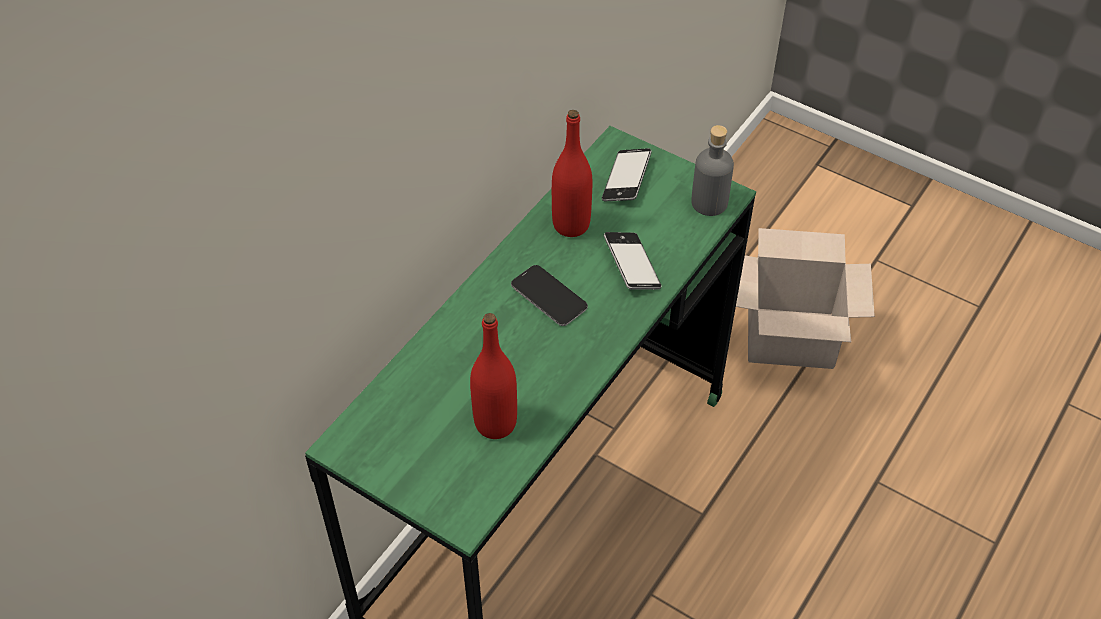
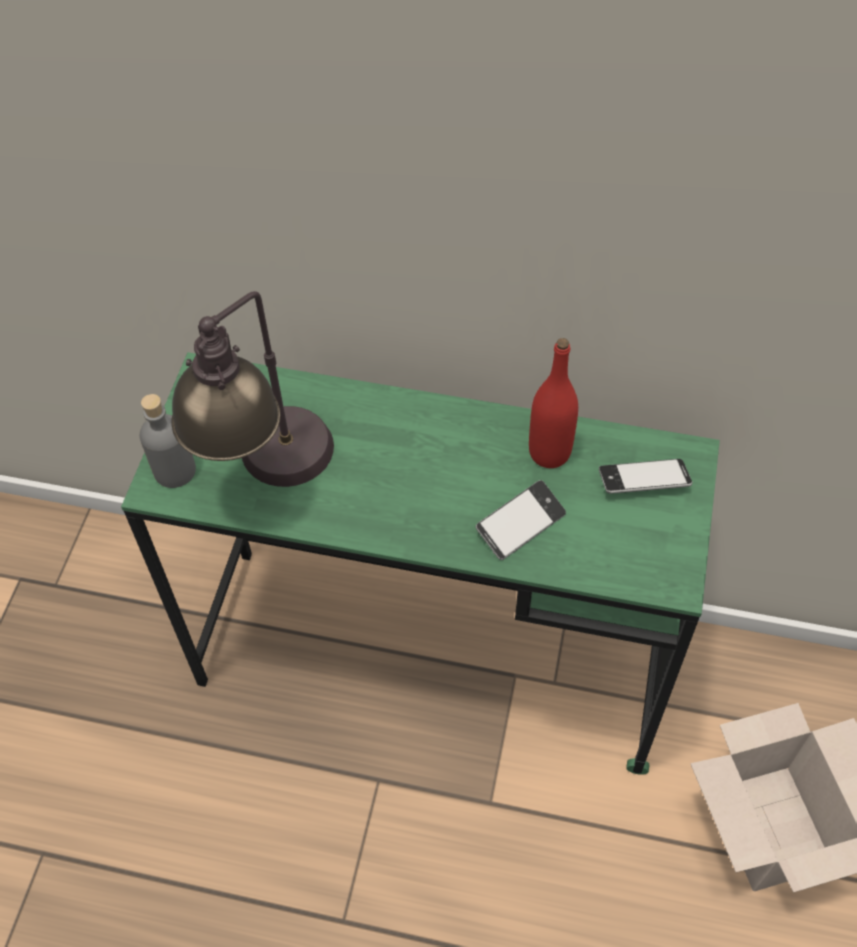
camera: 70 degrees right, 5 degrees up
red bottle [470,313,517,439] -> table lamp [172,291,334,487]
phone [511,265,588,326] -> none
grey bottle [691,125,734,216] -> grey bottle moved to [140,394,196,488]

